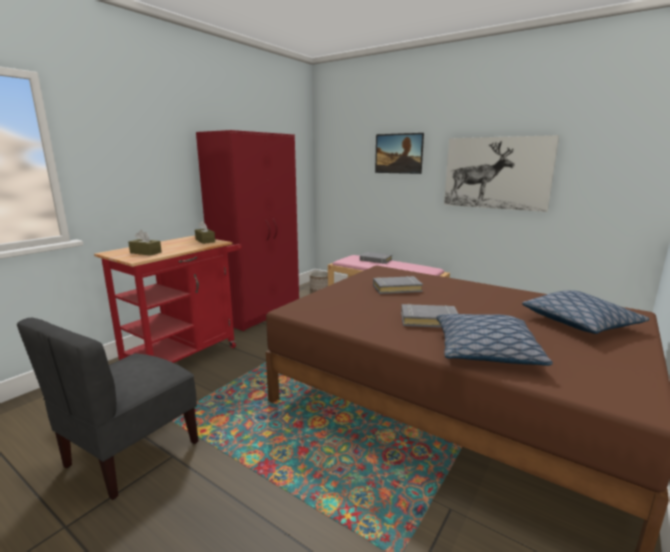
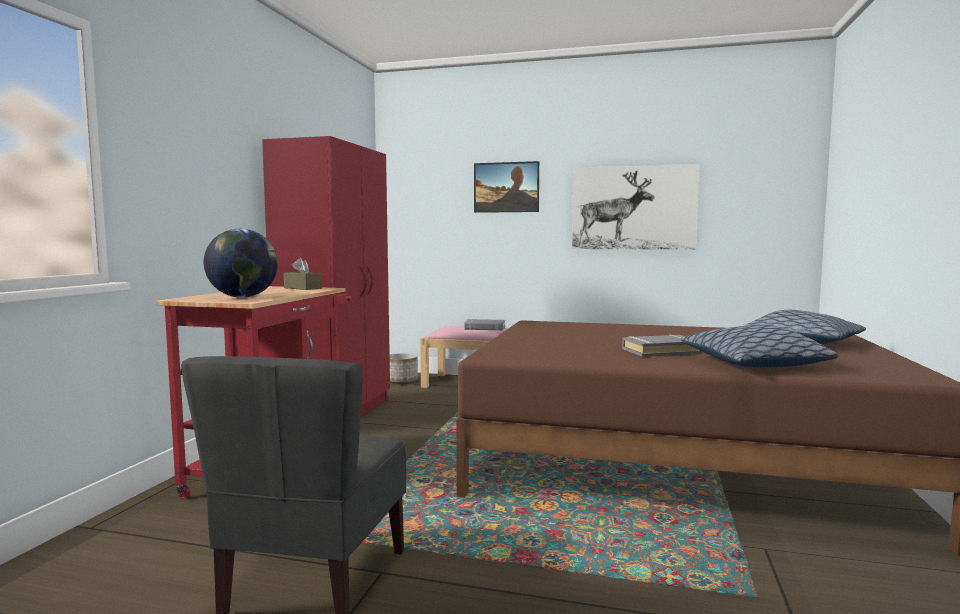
camera: 20 degrees left, 10 degrees down
brown tissue box [128,230,162,256] -> globe [204,229,278,298]
grey book [373,276,423,294] -> none

